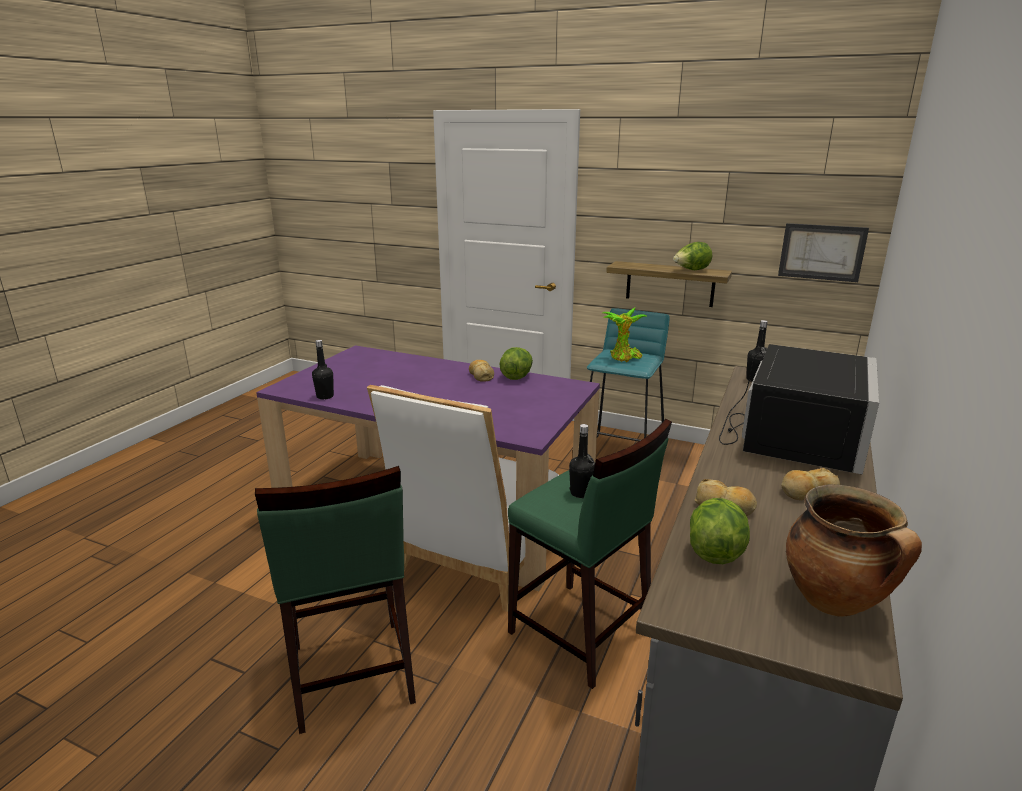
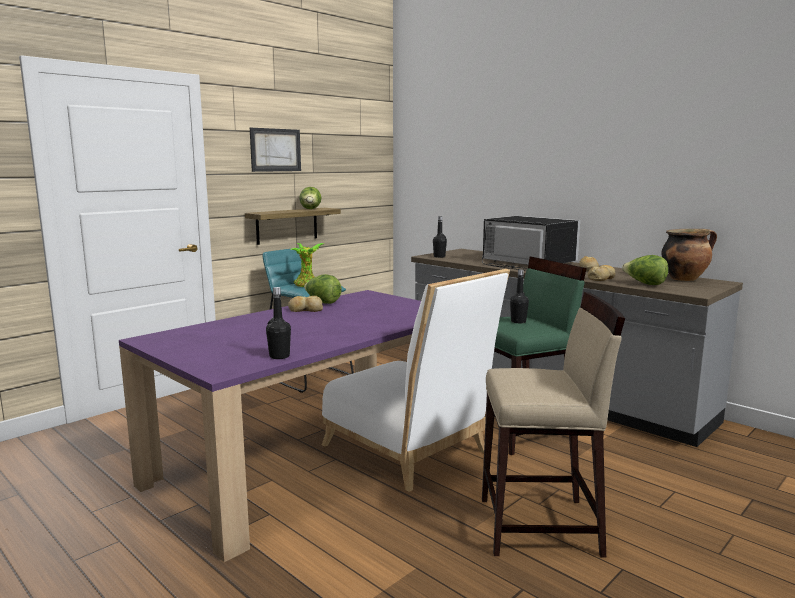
camera: 70 degrees left, 10 degrees down
green stool [255,466,416,734] -> beige stool [482,292,625,557]
picture [778,223,869,282] -> picture moved to [250,128,301,172]

